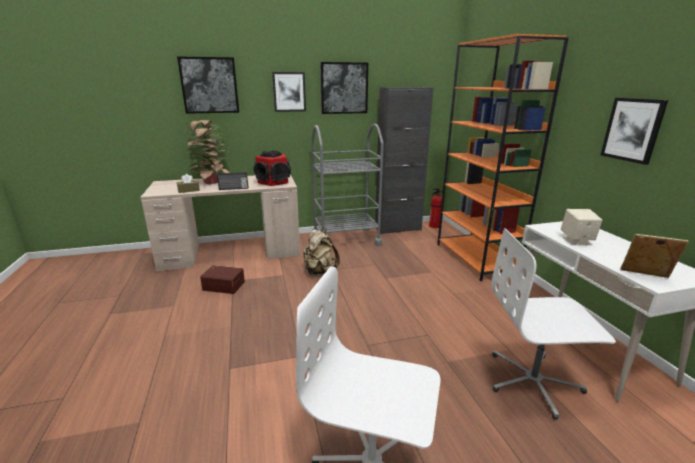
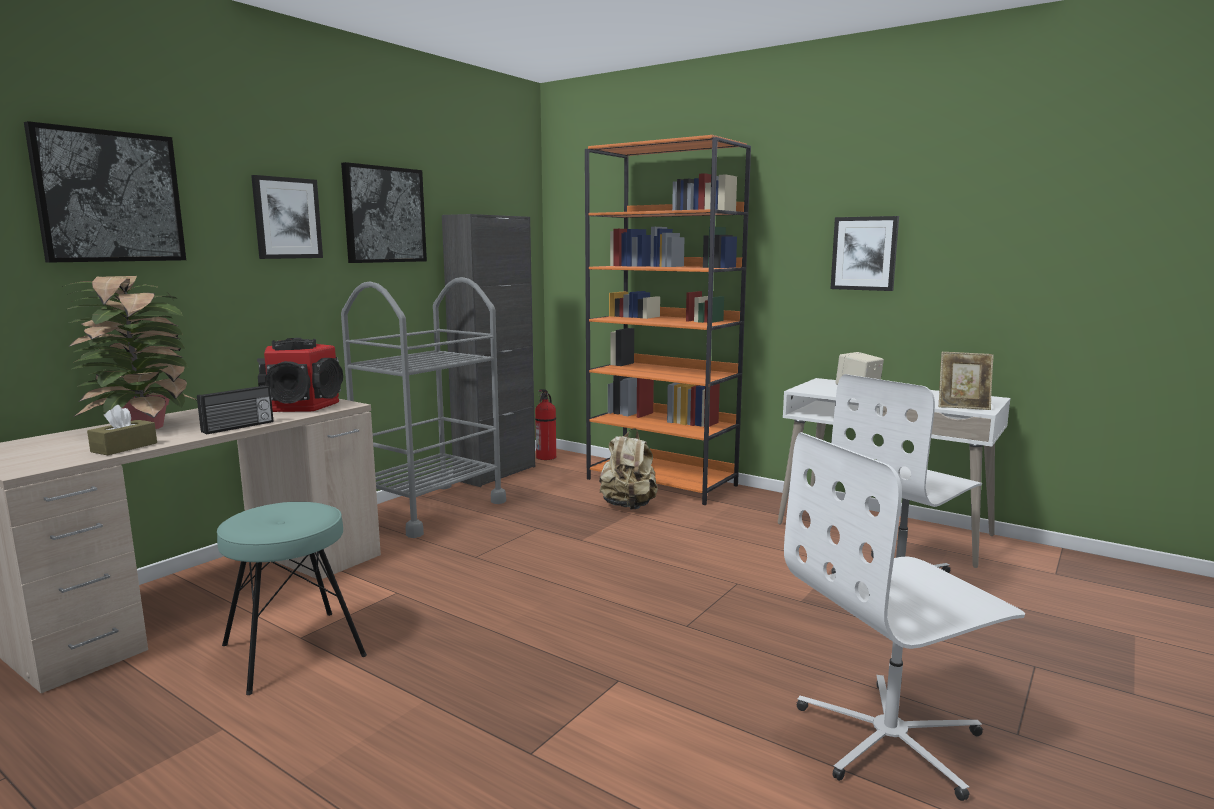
camera: 40 degrees left, 10 degrees down
brown storage box [200,265,245,294] -> turquoise stool [217,502,367,695]
beige backpack [303,228,340,275] -> beige backpack moved to [599,428,658,510]
picture frame [620,234,689,278] -> picture frame turned 150 degrees counterclockwise [939,352,994,410]

